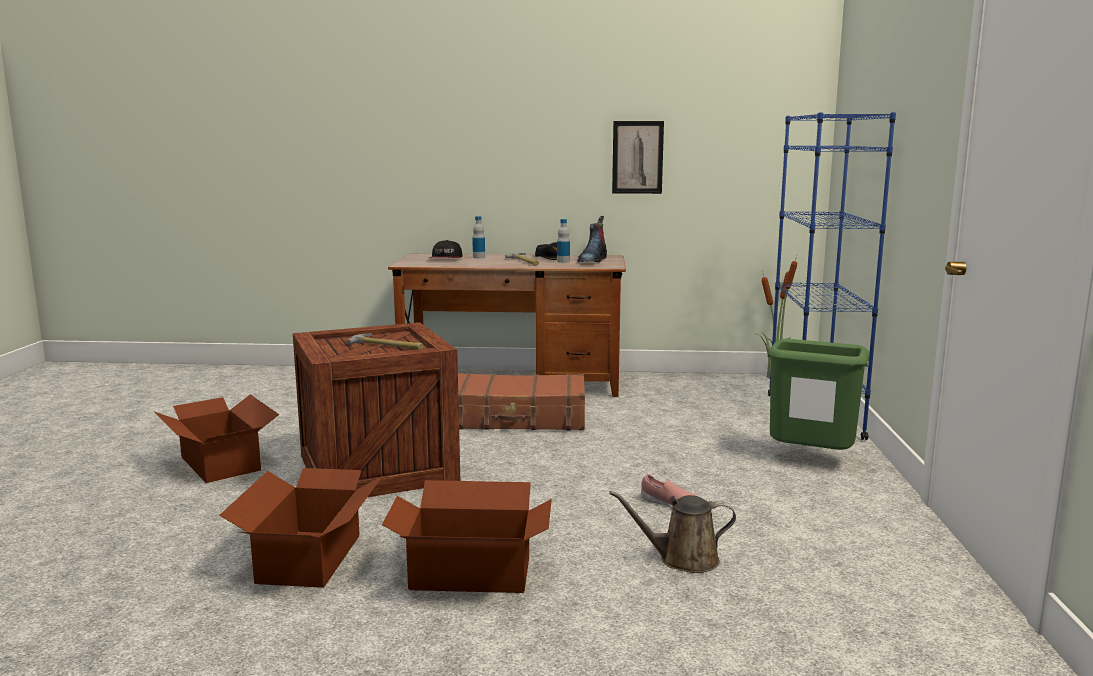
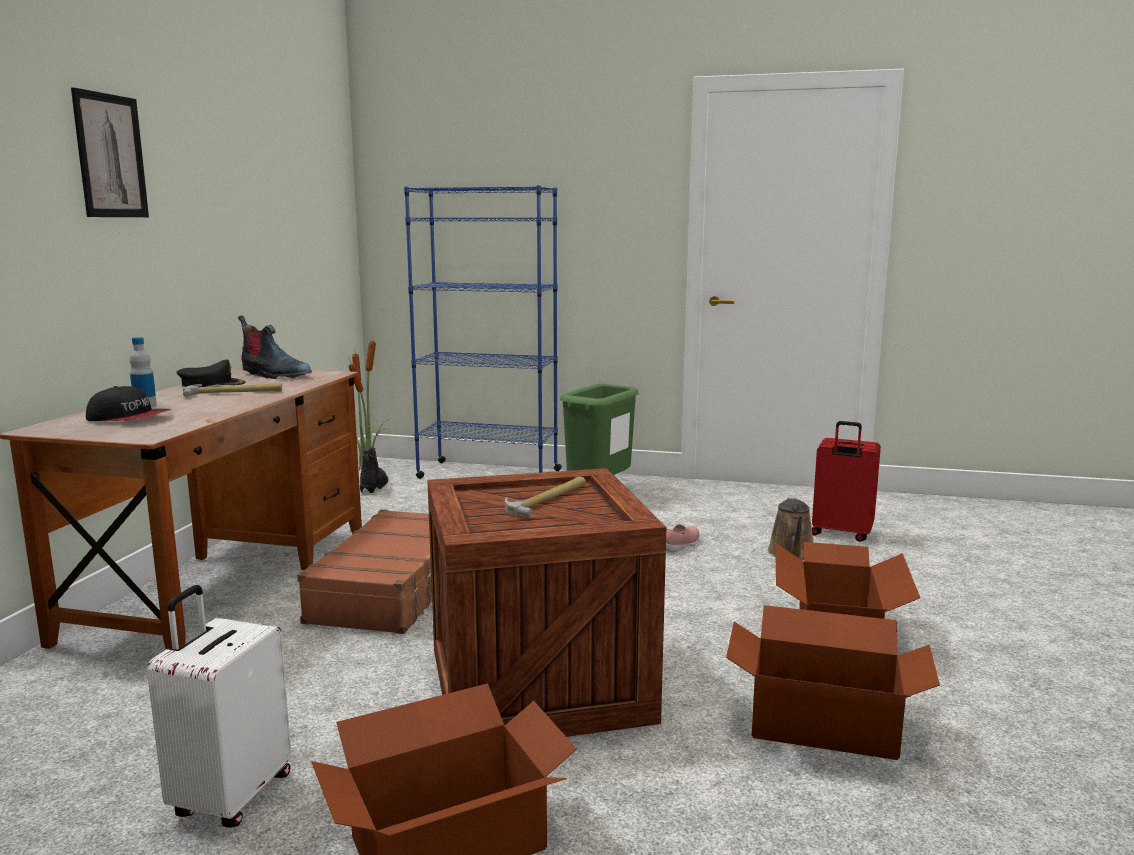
camera: 80 degrees left, 0 degrees up
bottle [557,219,570,263] -> none
picture [612,121,664,194] -> picture moved to [71,87,149,217]
none -> white suitcase [147,585,291,828]
none -> boot [360,447,388,493]
none -> red suitcase [812,421,881,542]

